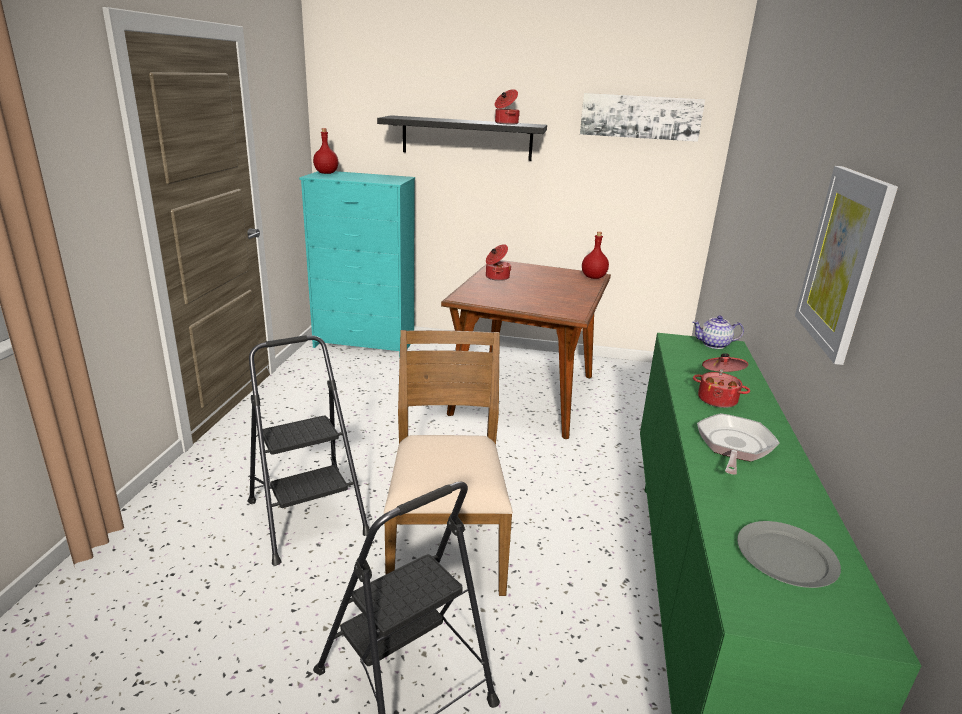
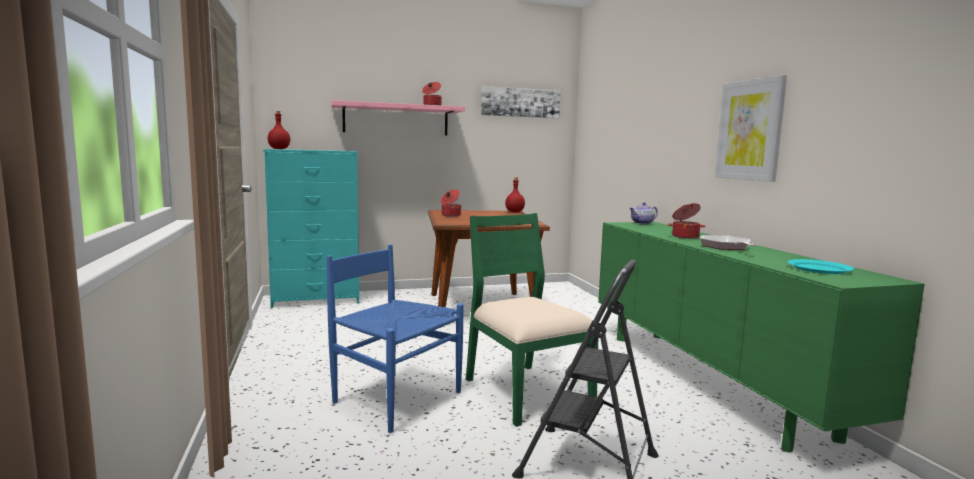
camera: 25 degrees left, 15 degrees down
black step ladder [247,335,370,565] -> blue chair [327,244,463,433]
black shelf [377,115,547,161] -> pink shelf [331,100,465,135]
brown chair [384,330,513,596] -> green chair [466,213,598,427]
grey plate [737,521,841,588] -> turquoise plate [788,259,854,274]

